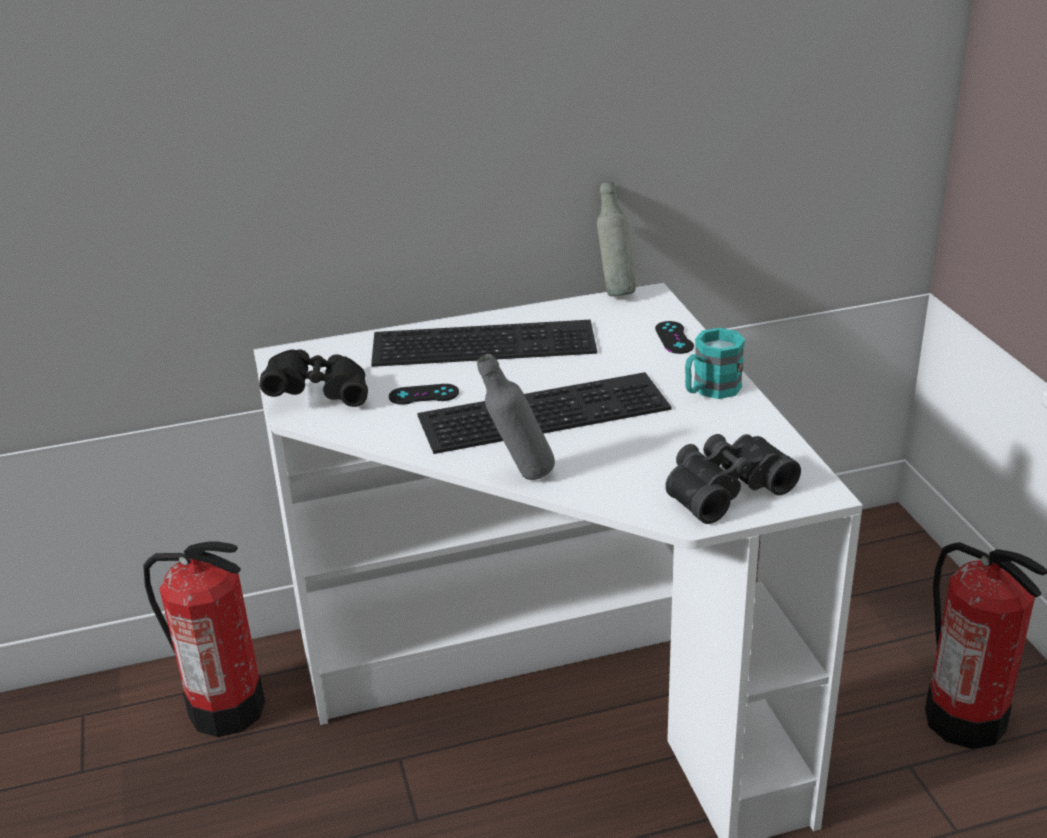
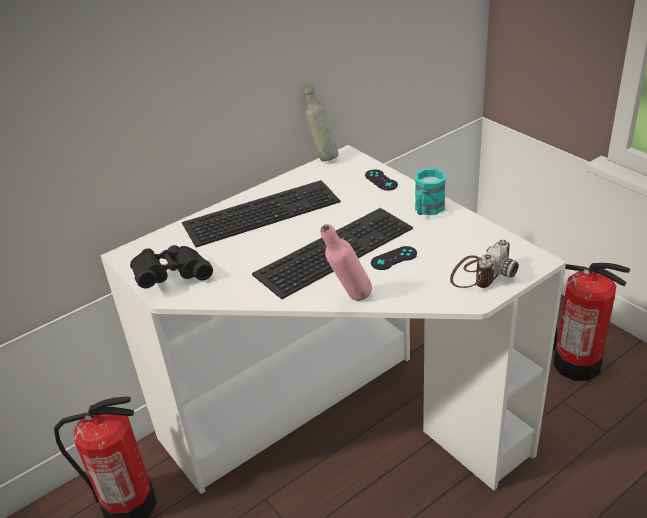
camera: 20 degrees left, 5 degrees up
black game controller [389,384,459,405] -> black game controller moved to [371,246,417,270]
grey bottle [477,354,555,480] -> pink bottle [320,224,372,301]
black binoculars [665,434,801,524] -> camera [450,239,519,288]

